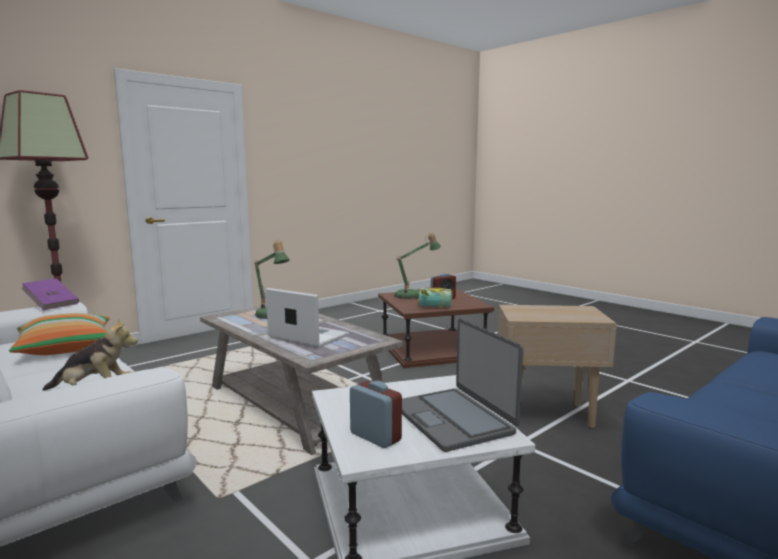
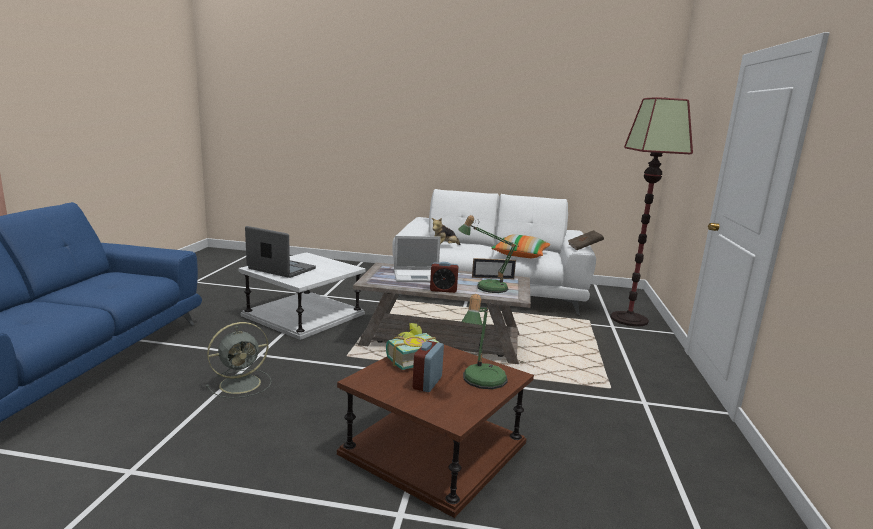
camera: 140 degrees right, 5 degrees up
purple book [22,278,79,310] -> brown book [568,230,604,250]
alarm clock [350,381,402,448] -> alarm clock moved to [430,262,459,293]
beige side table [498,305,617,428] -> grey fan [206,322,271,398]
none -> picture frame [472,258,516,279]

